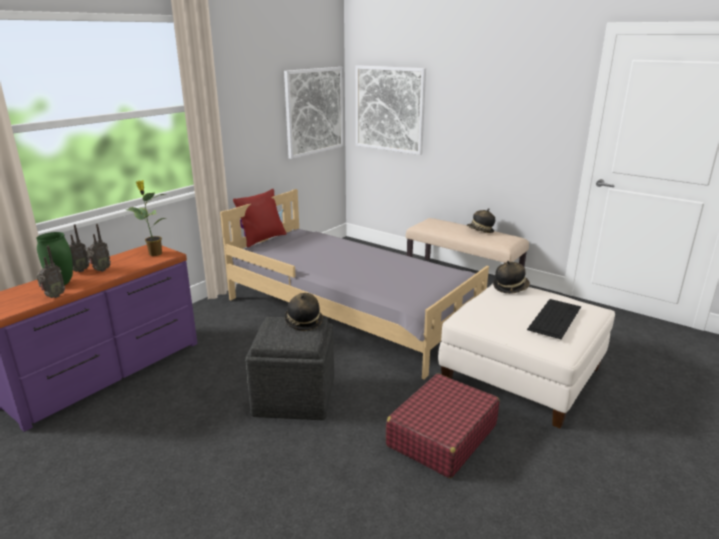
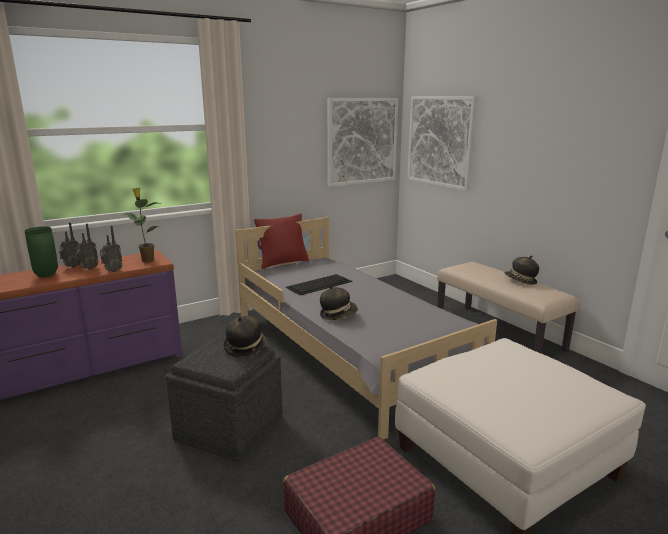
camera: 20 degrees right, 5 degrees down
radio [37,245,65,298] -> radio moved to [100,225,123,272]
hat [493,261,530,294] -> hat moved to [320,285,357,320]
keyboard [527,299,581,339] -> keyboard moved to [286,274,352,295]

